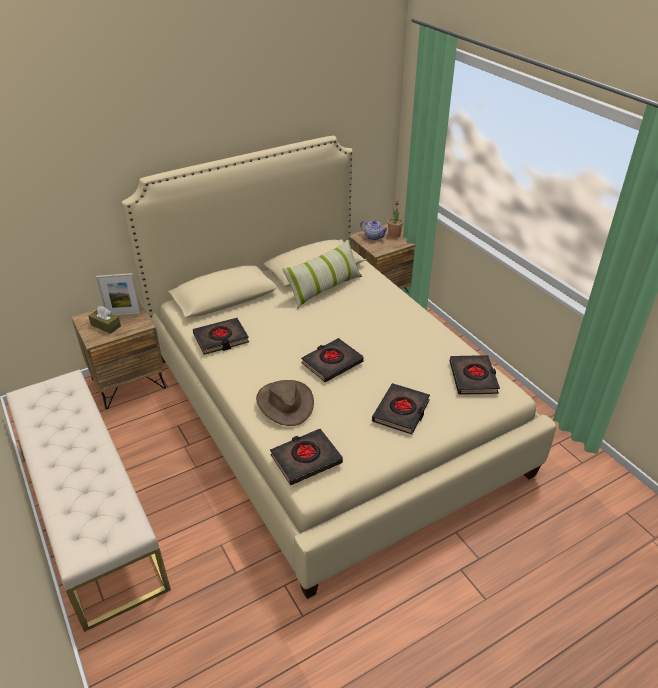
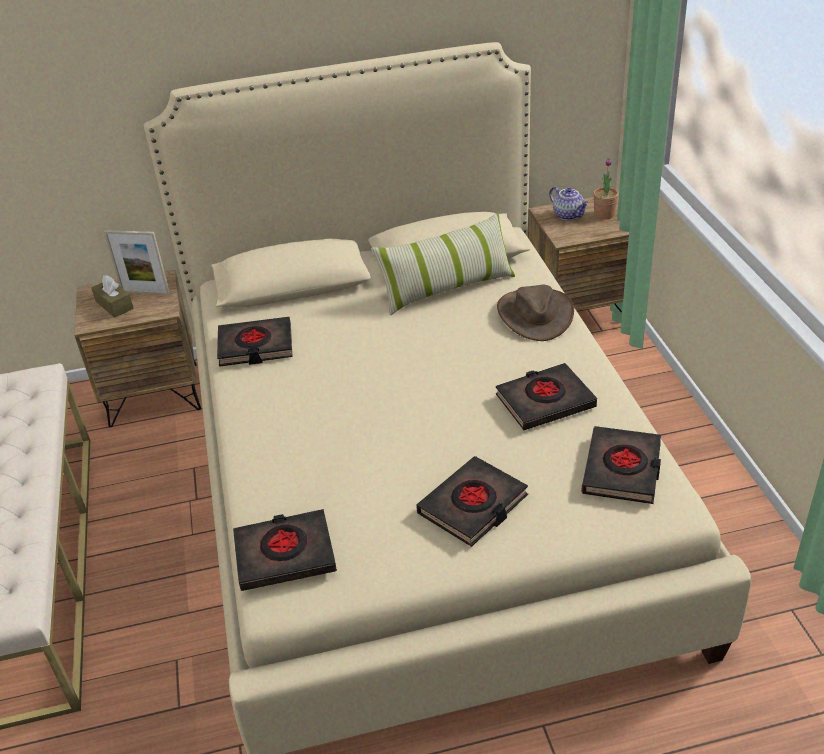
camera: 20 degrees right, 0 degrees up
brown hat [256,380,314,426] -> brown hat moved to [497,285,574,341]
black book [301,338,364,382] -> black book moved to [496,363,597,430]

